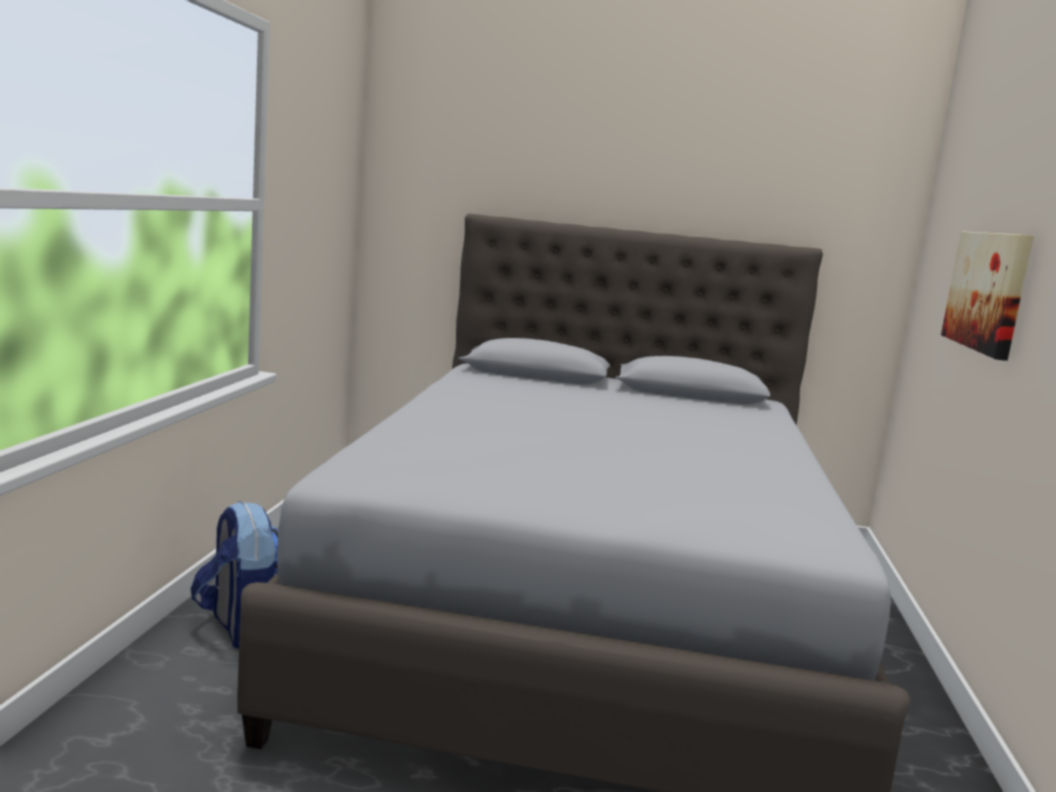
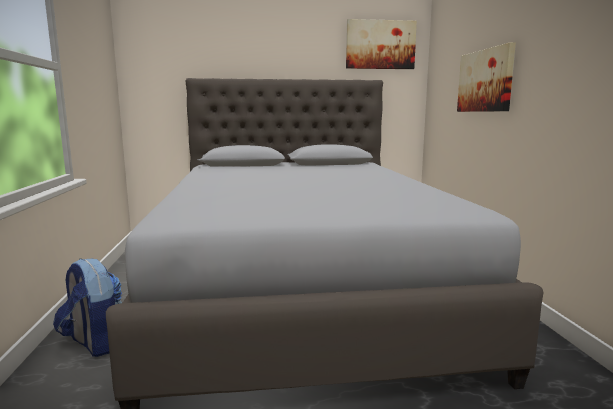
camera: 15 degrees left, 0 degrees up
none -> picture [346,19,417,69]

